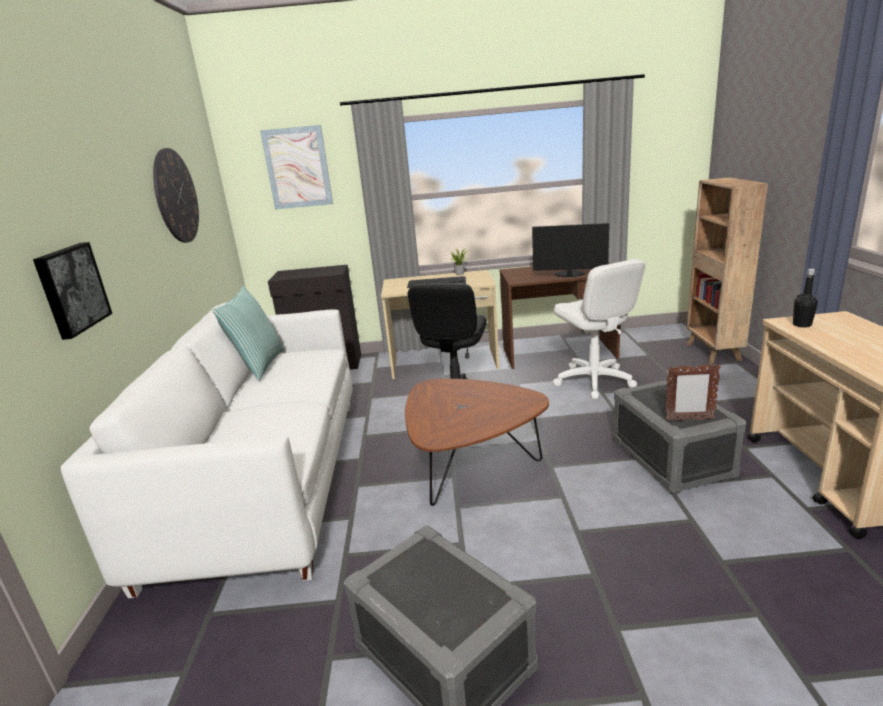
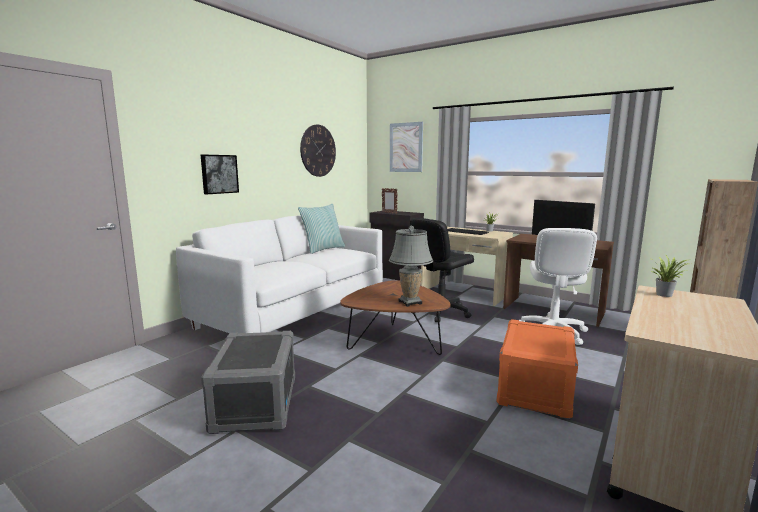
camera: 35 degrees right, 10 degrees down
grey storage box [613,378,746,494] -> orange storage box [497,319,578,419]
picture frame [665,363,721,421] -> picture frame moved to [382,188,398,214]
black bottle [793,268,818,327] -> potted plant [649,256,691,297]
none -> grey table lamp [389,226,433,307]

